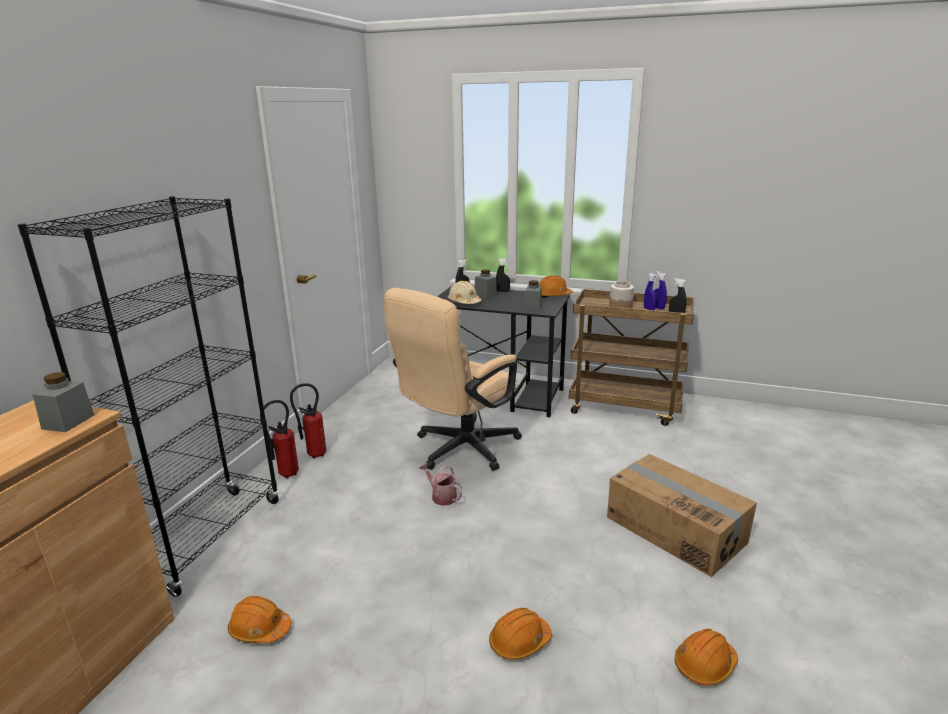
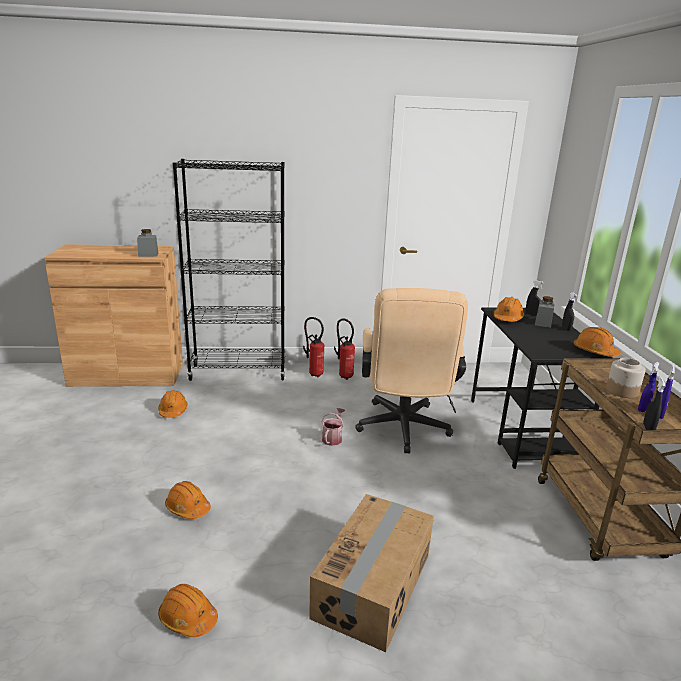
camera: 65 degrees right, 0 degrees up
beige office chair [383,288,522,471] -> beige office chair turned 105 degrees counterclockwise [355,288,468,454]
beige hard hat [447,281,481,304] -> orange hard hat [494,297,524,322]
grey jar [524,280,542,311] -> none

